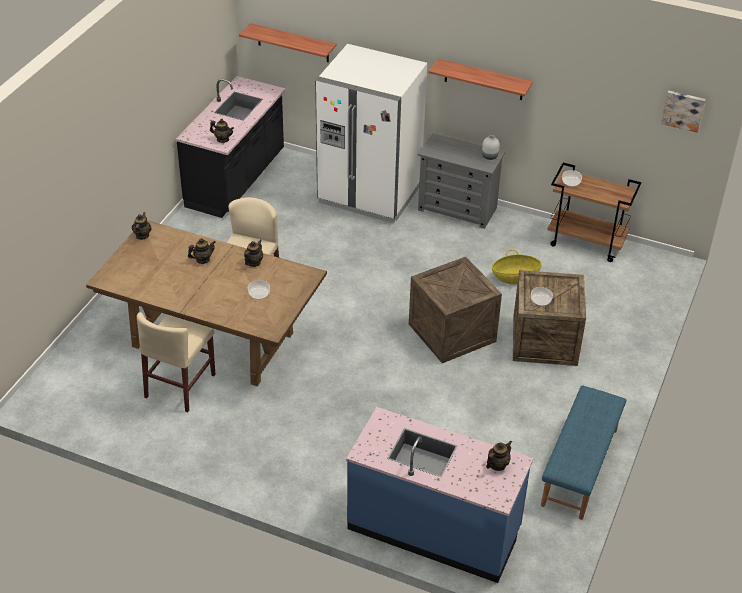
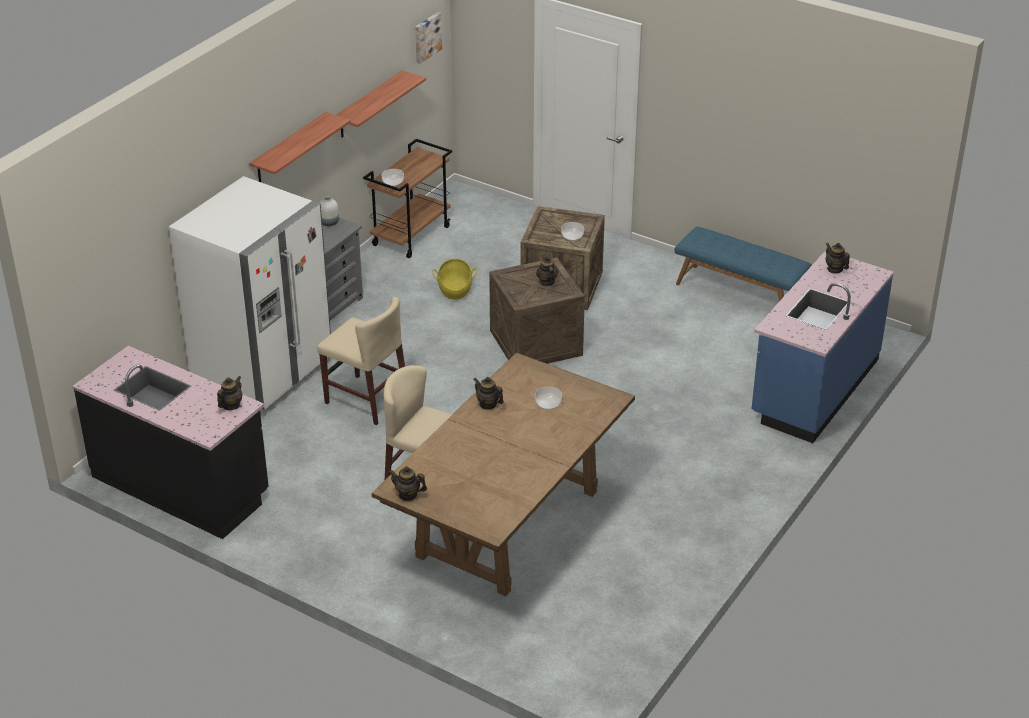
camera: 80 degrees left, 5 degrees down
beige chair [137,312,215,413] -> beige chair moved to [317,297,405,425]
teapot [188,238,216,264] -> teapot moved to [536,255,559,286]
shelf [239,23,336,62] -> shelf moved to [337,70,426,137]

